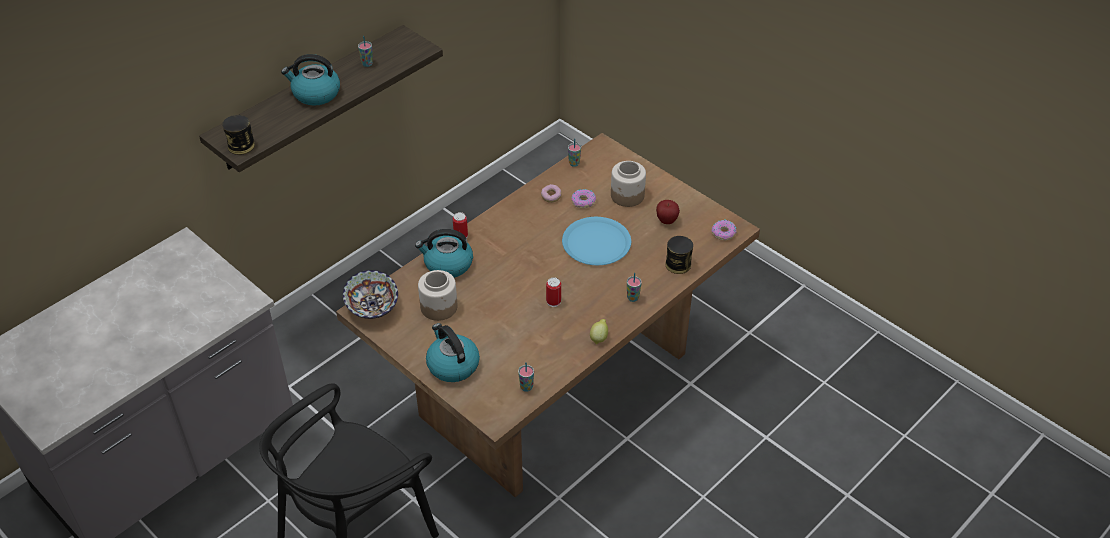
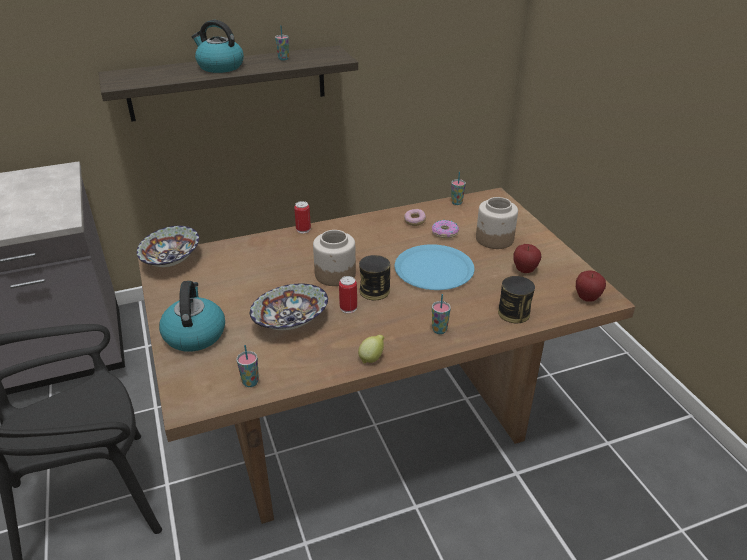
camera: 25 degrees right, 10 degrees down
can [222,115,255,155] -> can moved to [359,255,390,300]
kettle [415,229,473,278] -> none
jar [418,270,458,321] -> jar moved to [313,230,356,286]
donut [711,219,737,240] -> apple [576,270,606,302]
none -> bowl [250,284,328,330]

